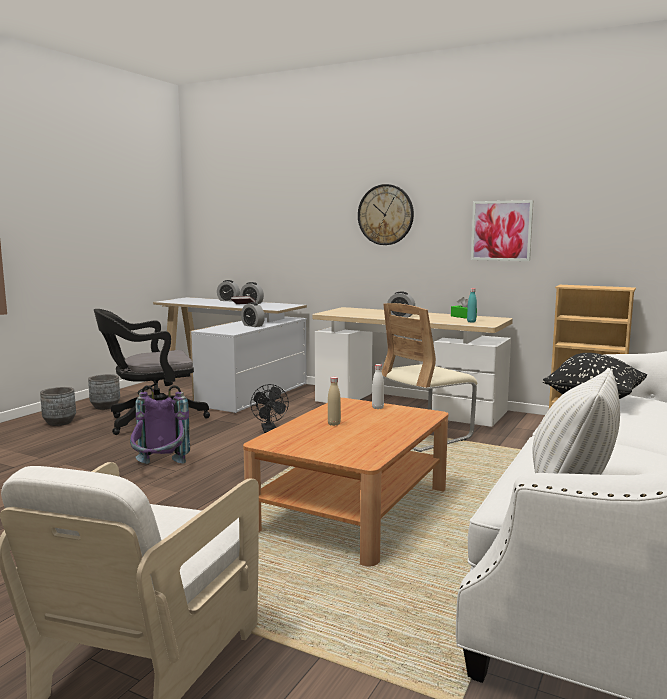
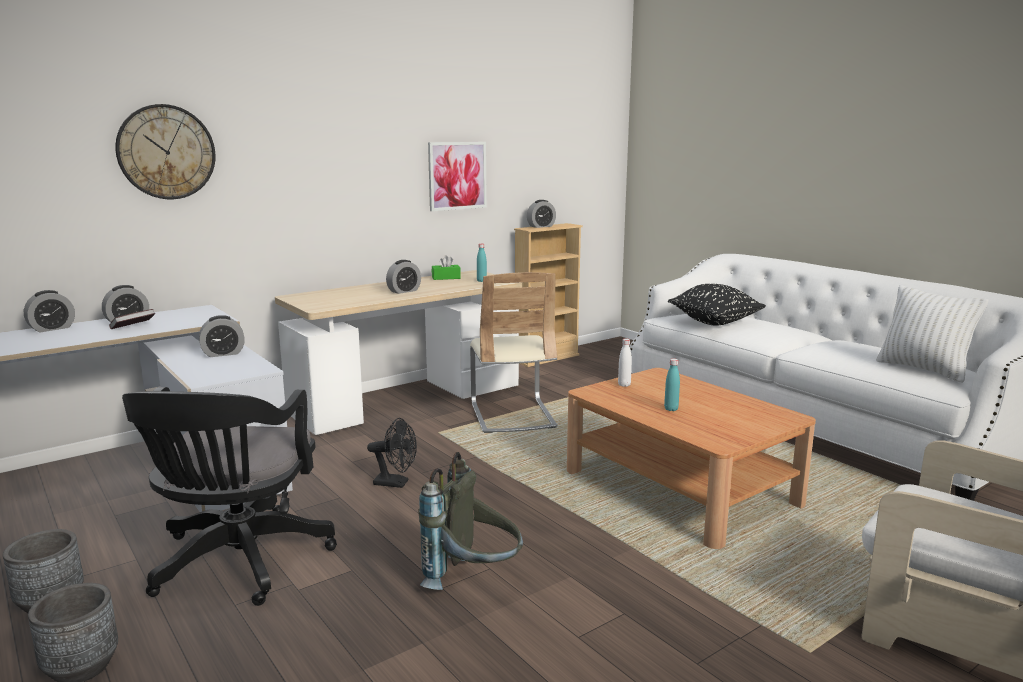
camera: 65 degrees left, 5 degrees up
purple backpack [130,385,190,464] -> grey backpack [419,452,523,590]
beige bottle [328,377,341,426] -> turquoise bottle [664,359,680,411]
wall clock [358,184,414,245] -> wall clock moved to [116,104,216,199]
none -> alarm clock [527,200,556,228]

